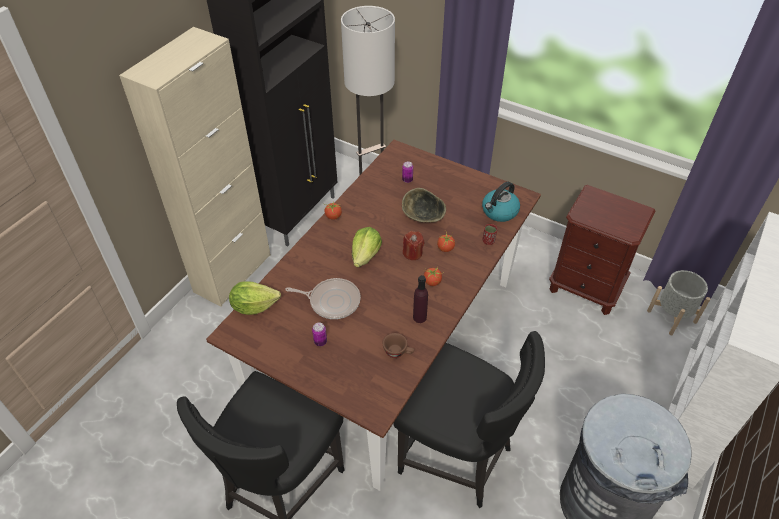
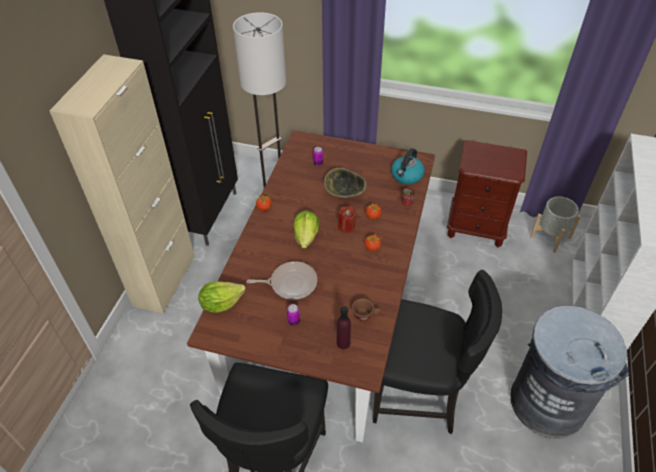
camera: 15 degrees left, 0 degrees up
purple bottle [413,275,428,323] -> purple bottle moved to [337,306,351,349]

